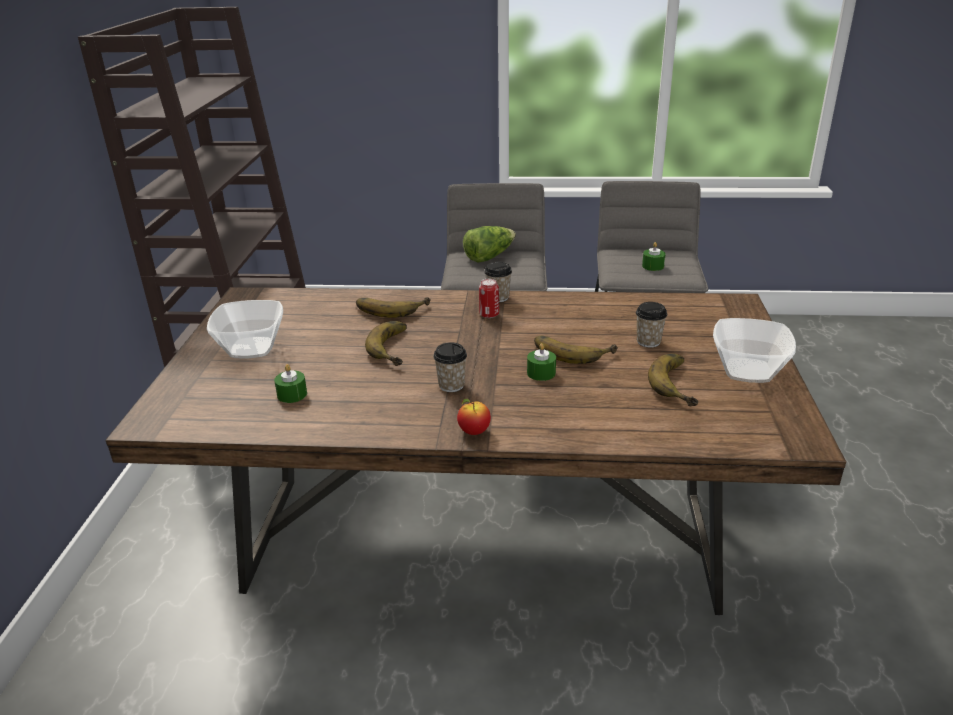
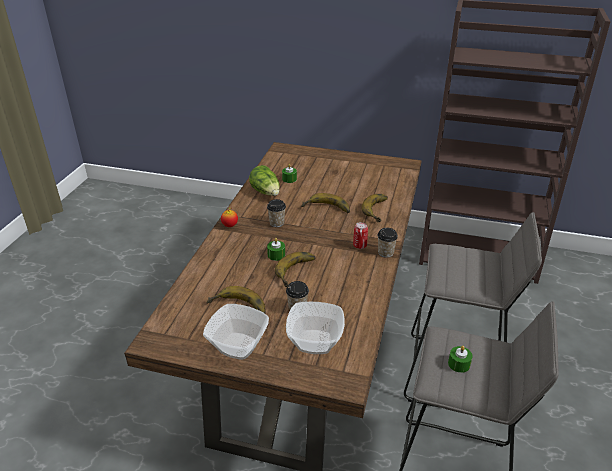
camera: 100 degrees right, 5 degrees up
bowl [207,300,283,359] -> bowl moved to [286,302,345,354]
lettuce [463,226,516,263] -> lettuce moved to [249,165,280,196]

